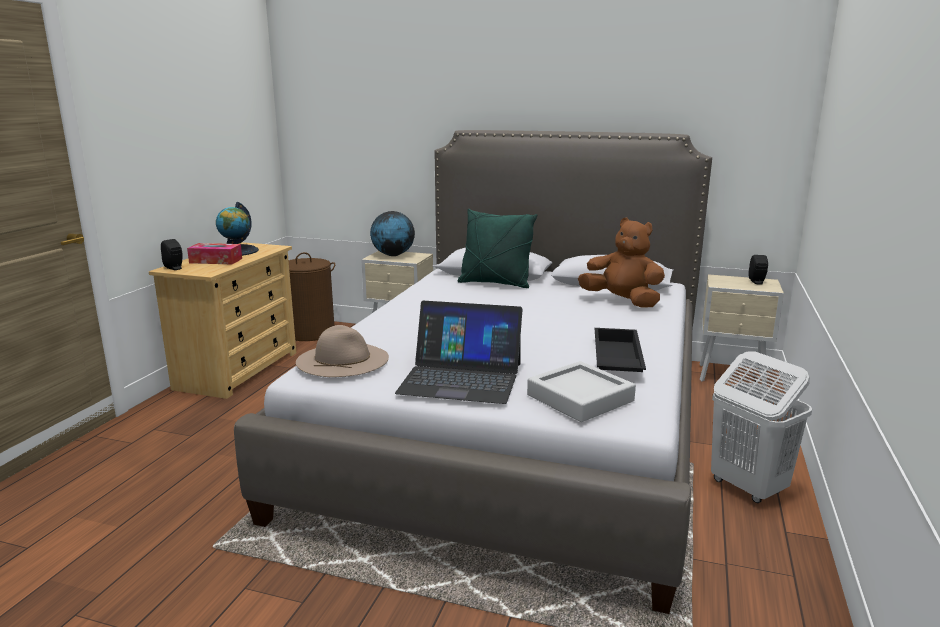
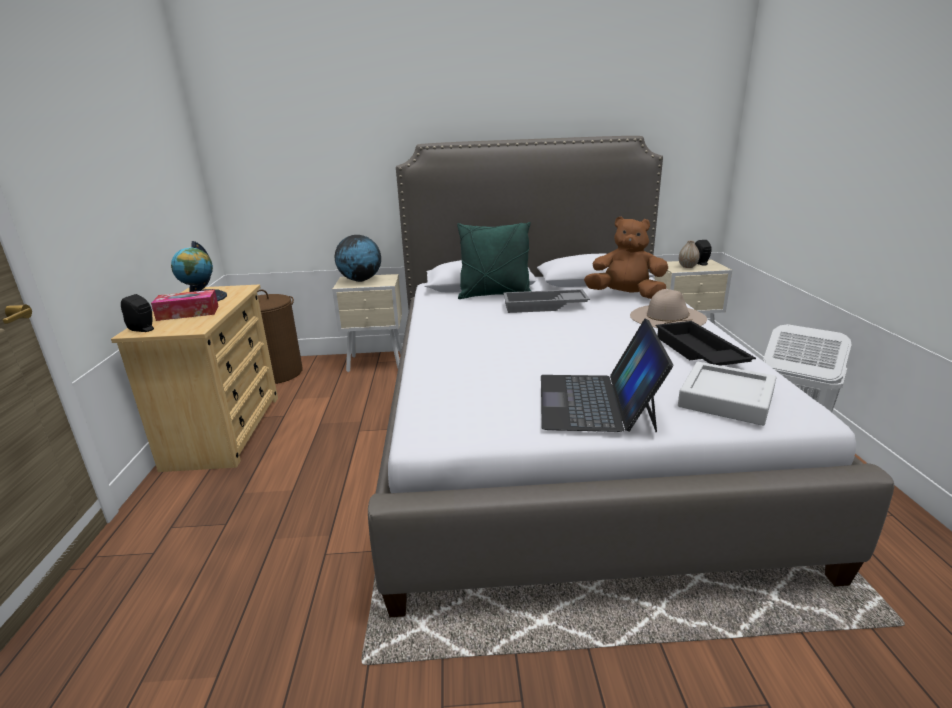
camera: 20 degrees left, 5 degrees up
beige hat [296,325,389,377] -> beige hat moved to [630,289,707,328]
laptop [395,301,523,404] -> laptop turned 105 degrees clockwise [541,319,673,432]
none -> grey tray [503,289,590,313]
none -> vase [679,241,700,268]

